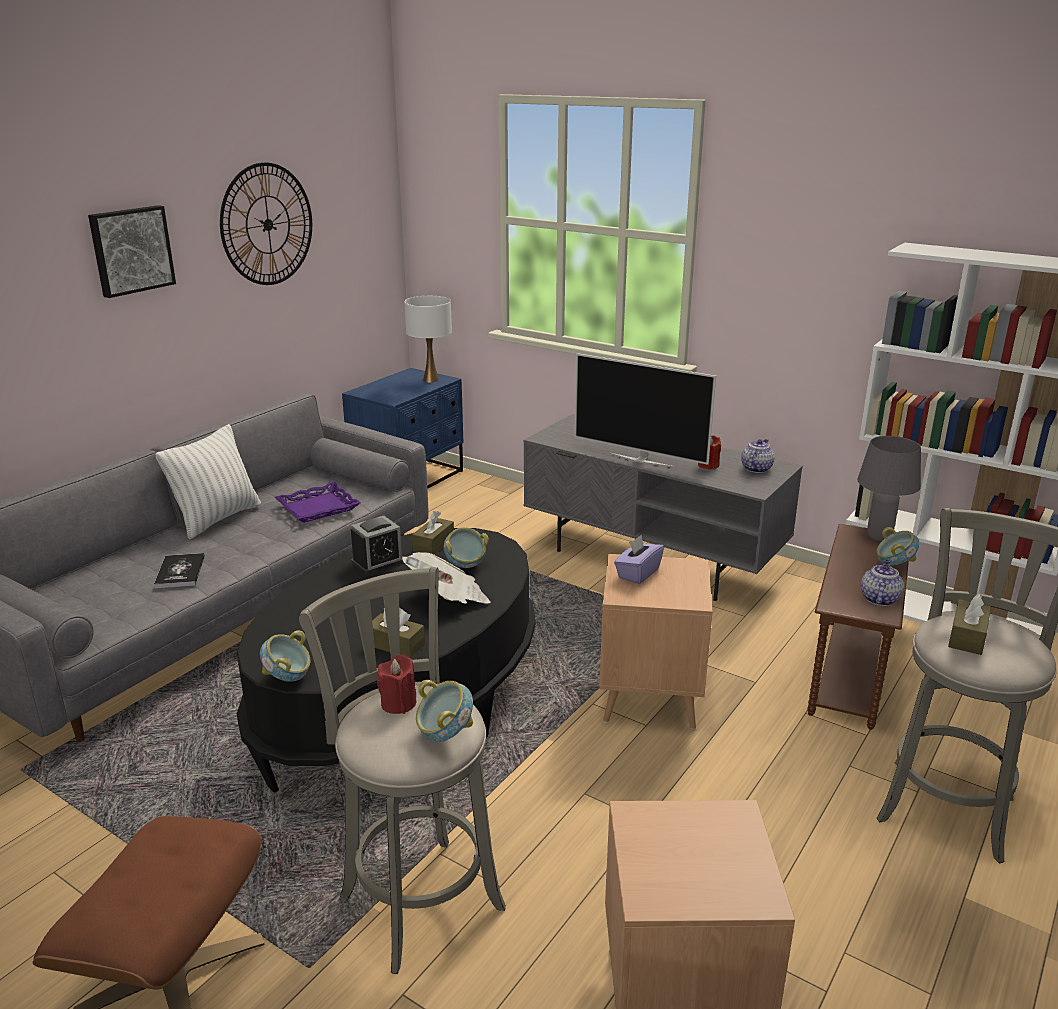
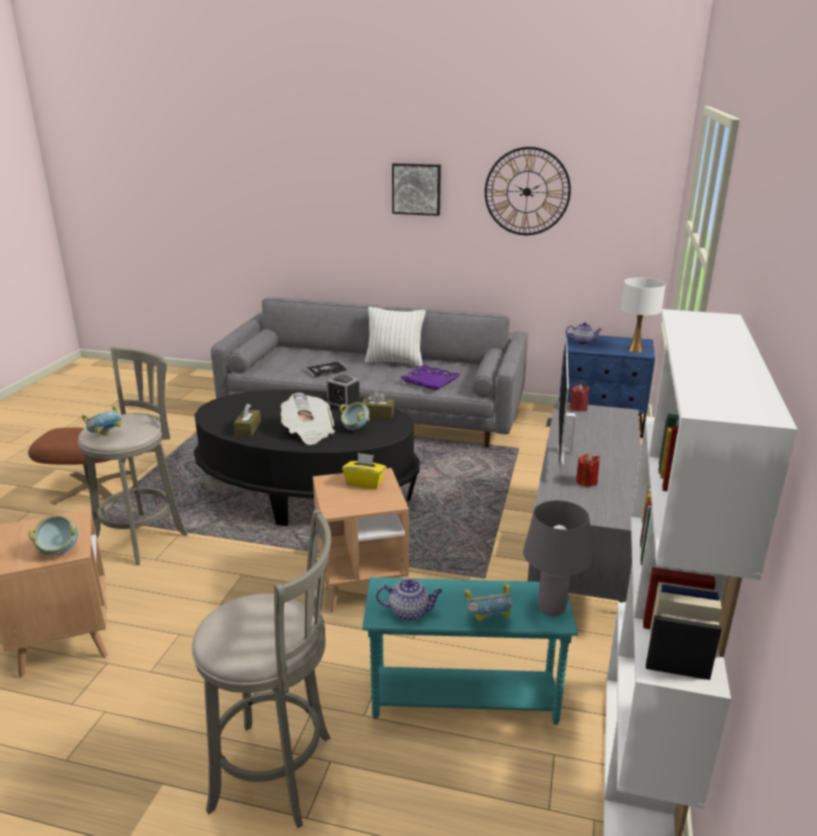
camera: 70 degrees right, 0 degrees up
bowl [260,630,310,682] -> bowl moved to [28,515,78,556]
red candle [377,655,417,714] -> red candle moved to [570,384,589,411]
purple tissue box [614,534,664,584] -> yellow tissue box [342,453,386,489]
teapot [741,439,774,473] -> teapot moved to [566,322,602,345]
brown side table [807,523,909,730] -> turquoise side table [362,577,578,725]
brown tissue box [948,593,991,655] -> none

